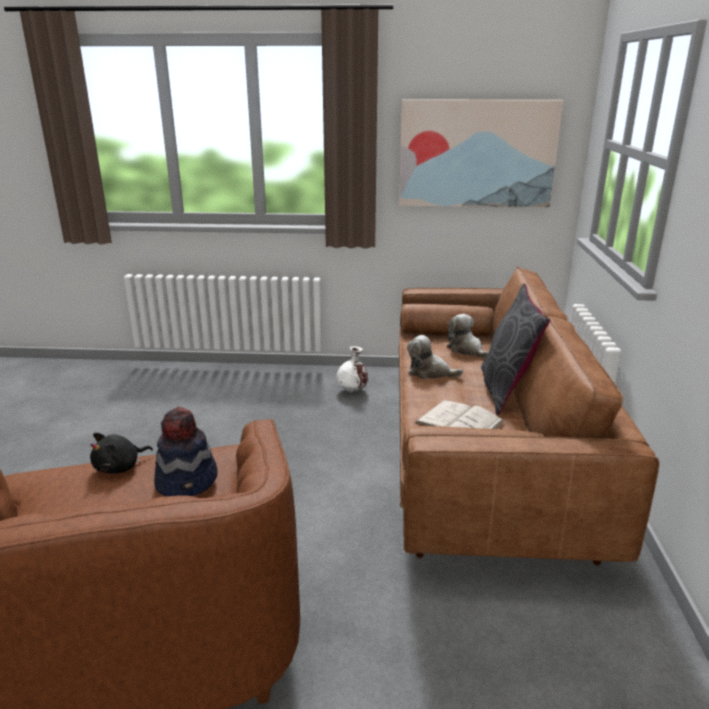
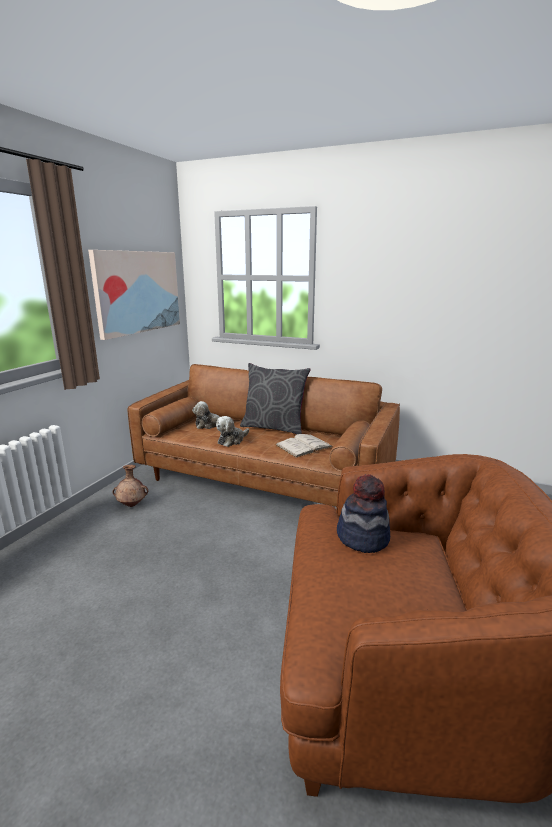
camera: 70 degrees left, 5 degrees down
black plush toy [90,433,153,473] -> none
white vase [336,346,368,392] -> brown vase [112,465,148,507]

